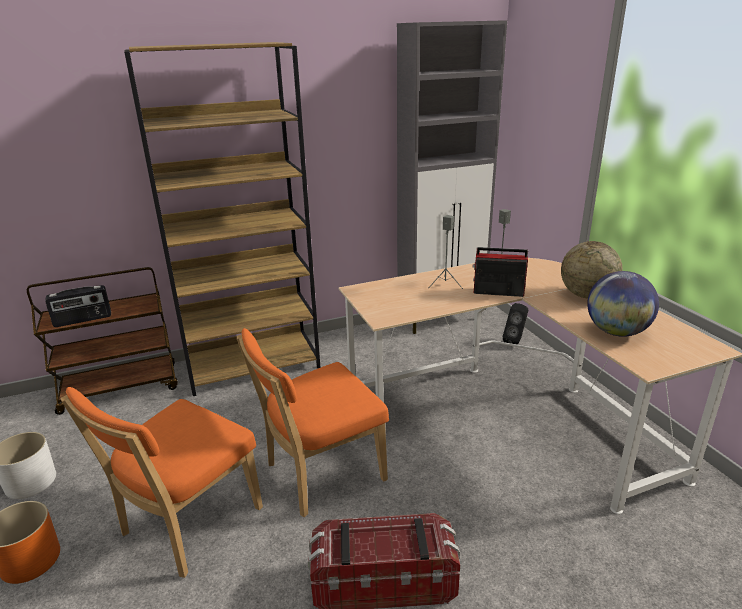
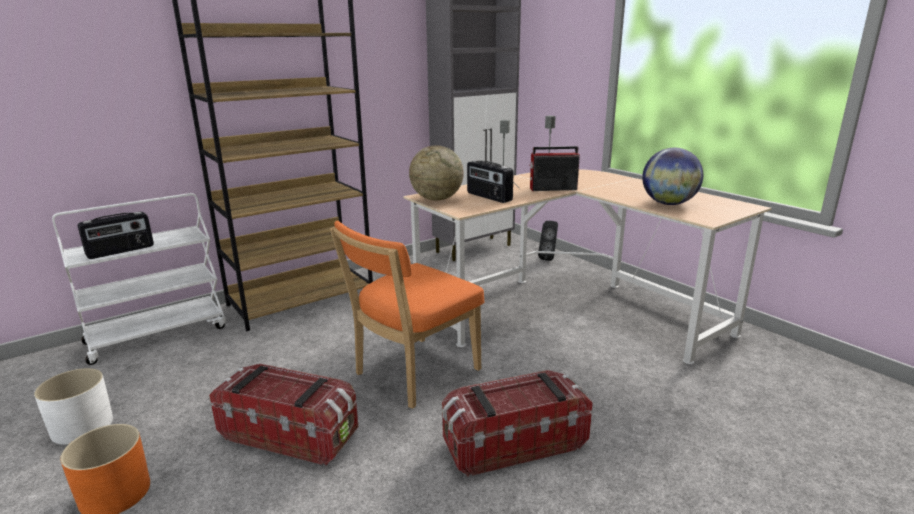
camera: 15 degrees left, 5 degrees down
brown cart [27,267,178,415] -> white cart [52,193,226,365]
orange chair [61,387,263,578] -> storage box [209,364,358,466]
globe [561,241,623,299] -> globe moved to [409,145,464,201]
none -> radio [467,160,514,203]

